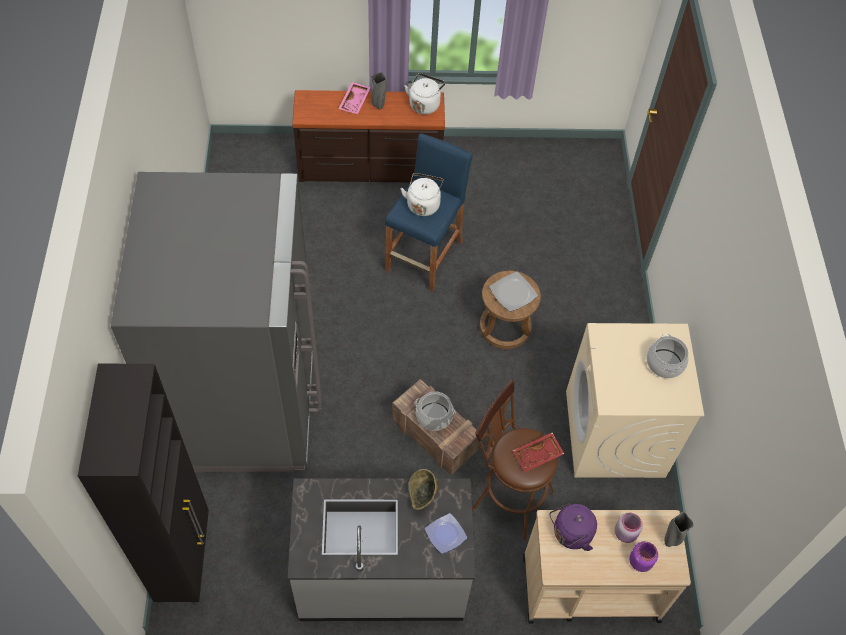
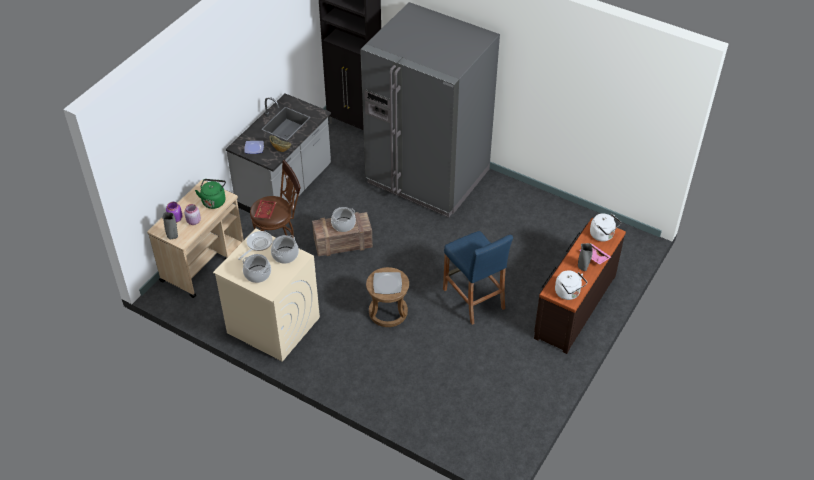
camera: 125 degrees right, 10 degrees down
white kettle [400,173,444,216] -> white kettle moved to [590,213,621,242]
purple kettle [549,503,597,551] -> green kettle [195,179,226,209]
none -> frying pan [239,231,273,260]
none -> cooking pot [271,235,299,264]

